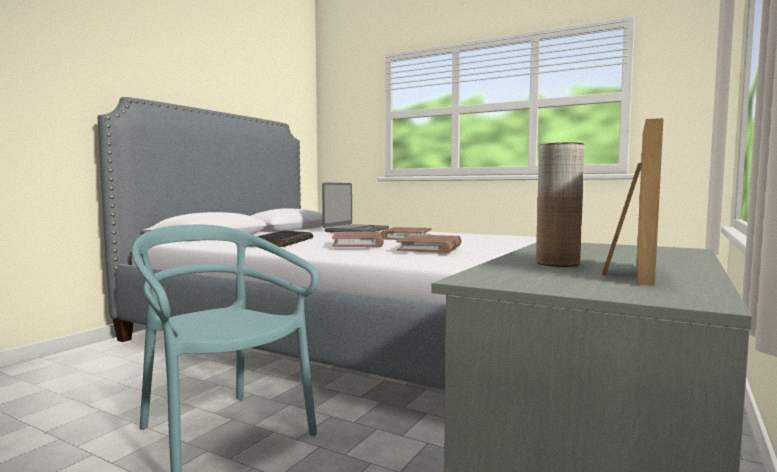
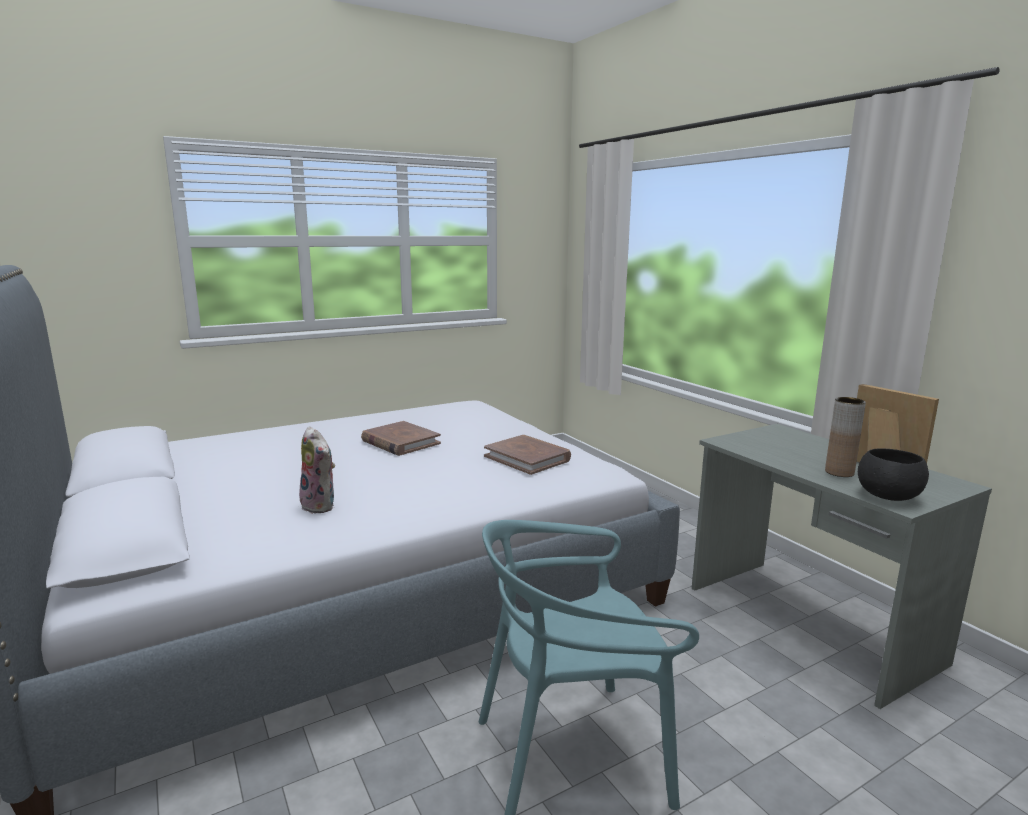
camera: 60 degrees left, 10 degrees up
keyboard [257,230,313,247] -> plush toy [299,426,335,514]
laptop [322,182,389,233] -> none
brown book [332,232,384,247] -> none
none -> black bowl [858,448,929,501]

